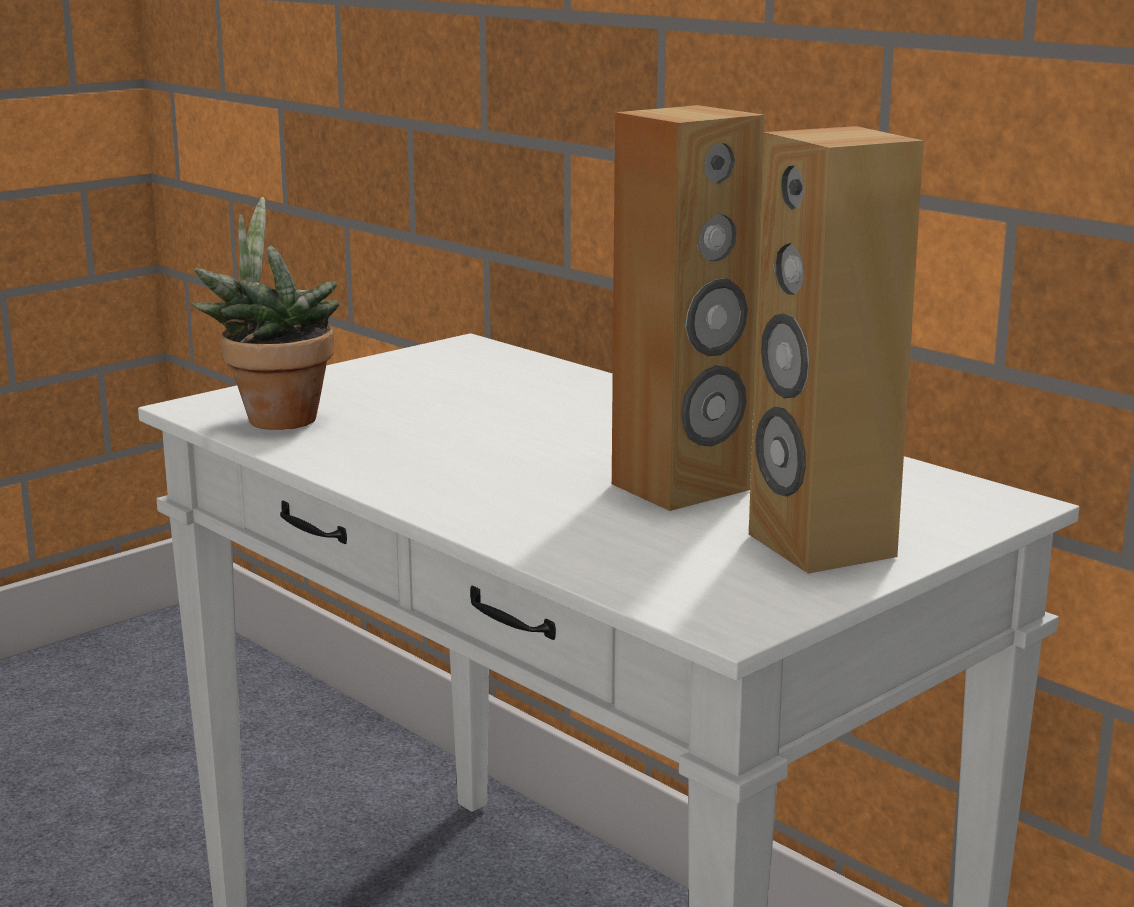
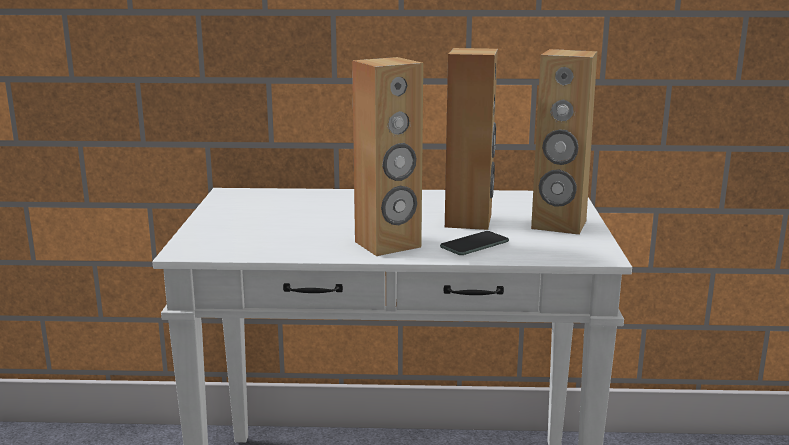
camera: 45 degrees left, 0 degrees up
potted plant [192,197,339,430] -> none
none -> brown speaker [352,57,423,256]
none -> phone [440,231,509,255]

